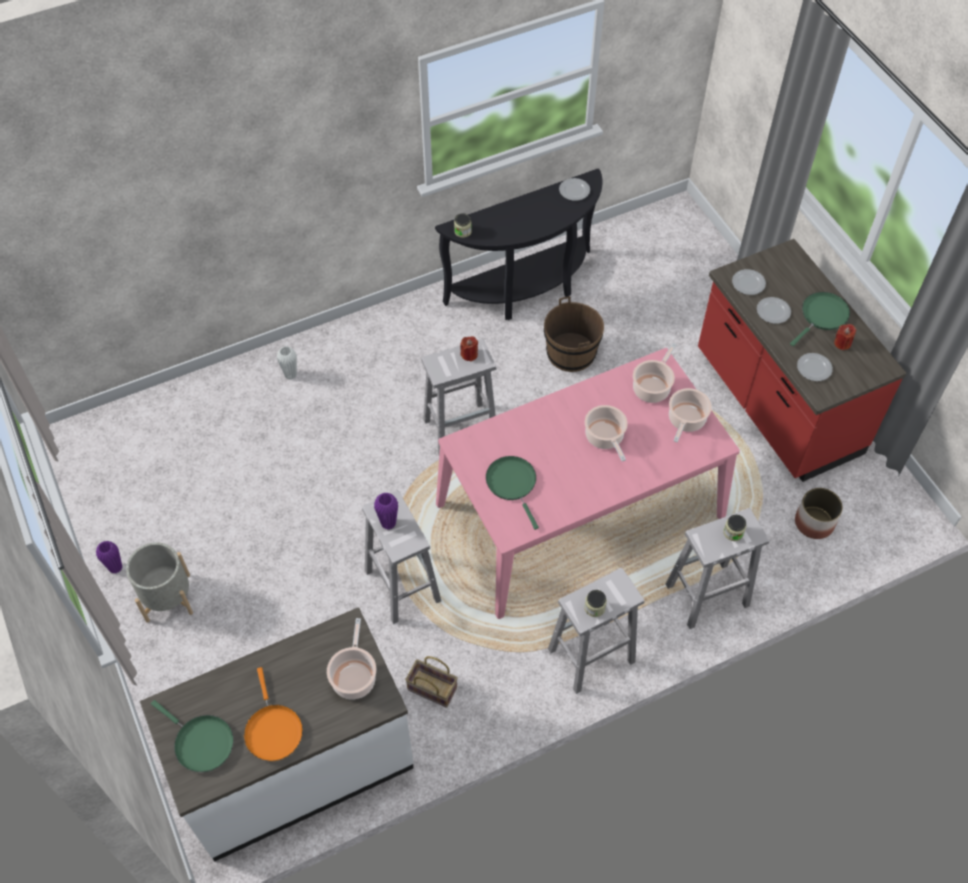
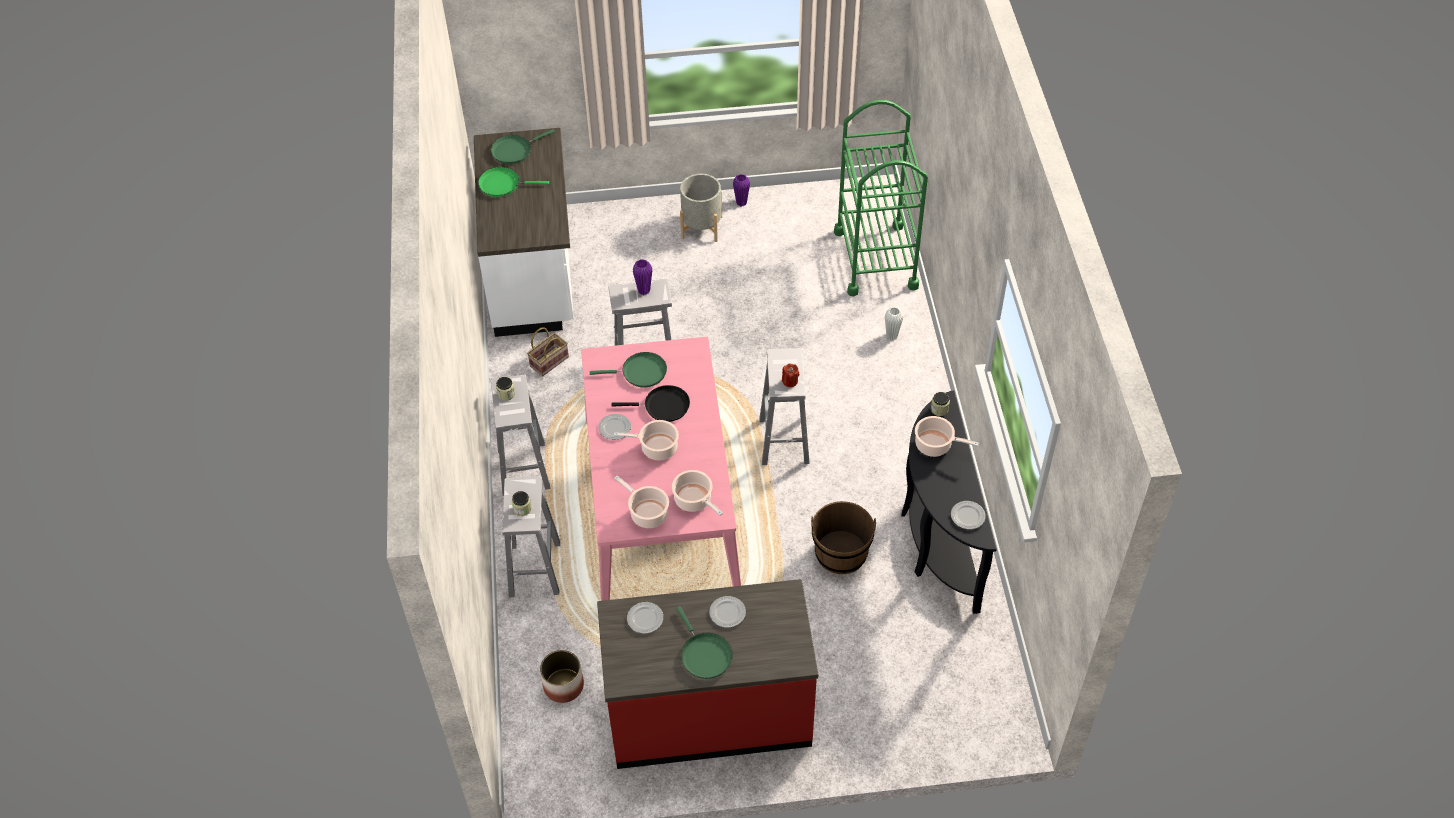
camera: 110 degrees right, 5 degrees down
orange frying pan [244,667,303,761] -> green frying pan [478,167,549,197]
cooking pot [327,618,376,700] -> cooking pot moved to [915,416,979,457]
plate [732,269,766,295] -> plate moved to [598,414,631,440]
red candle [834,324,856,350] -> none
none -> black frying pan [611,385,690,422]
none -> green cart [834,100,928,296]

